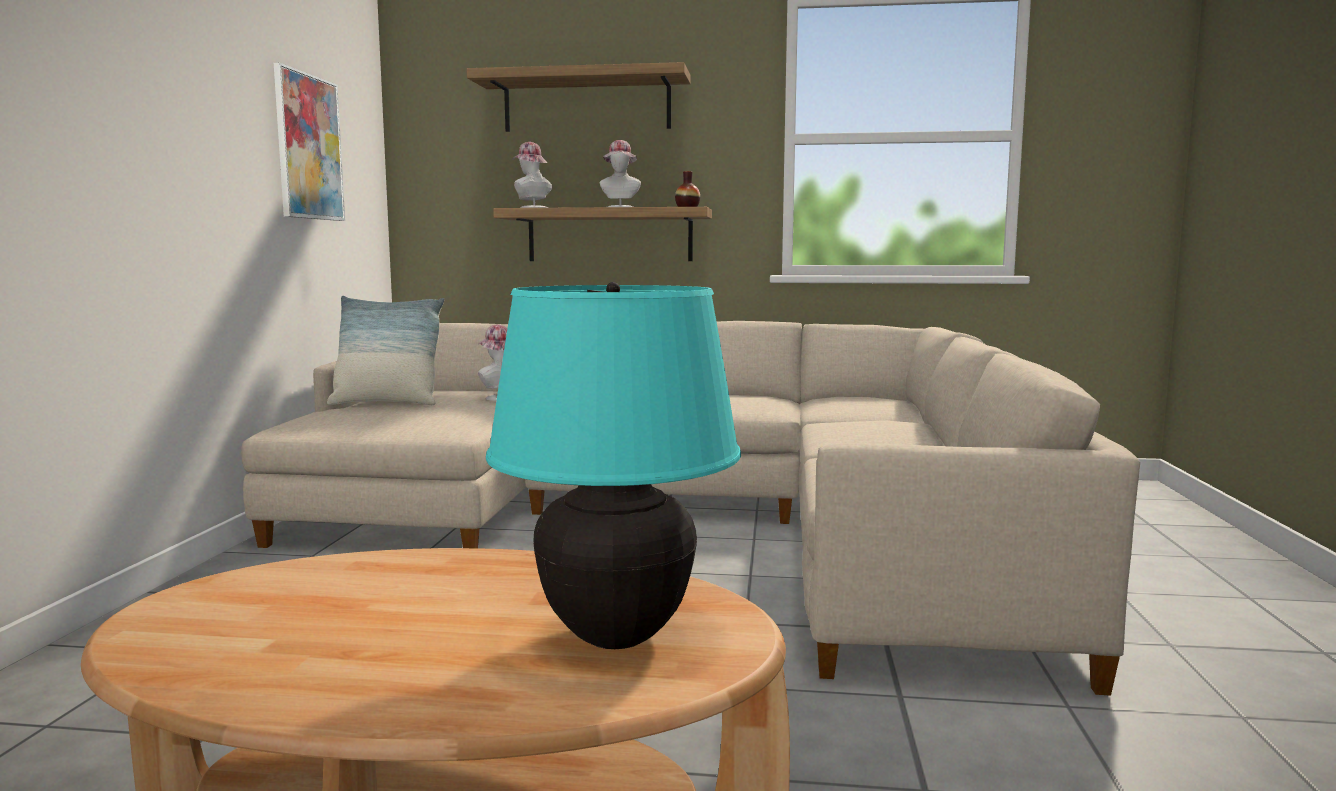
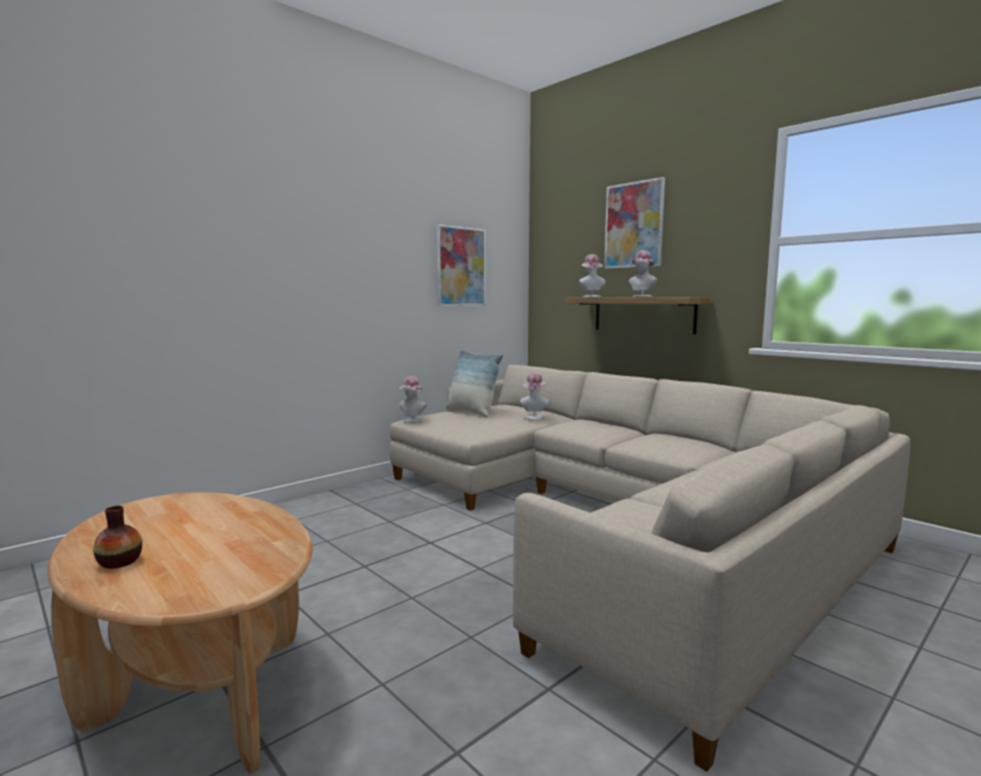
camera: 40 degrees right, 0 degrees up
shelf [467,62,691,132] -> picture [604,177,665,269]
turquoise table lamp [486,282,741,649] -> none
vase [675,171,700,207] -> vase moved to [93,506,142,569]
none -> hat [399,376,427,422]

